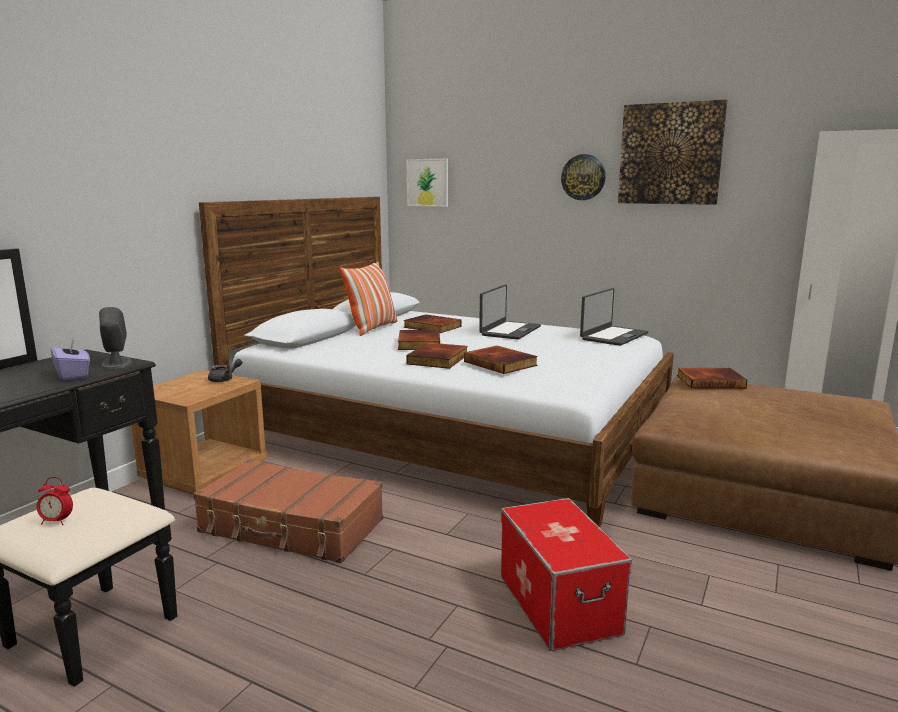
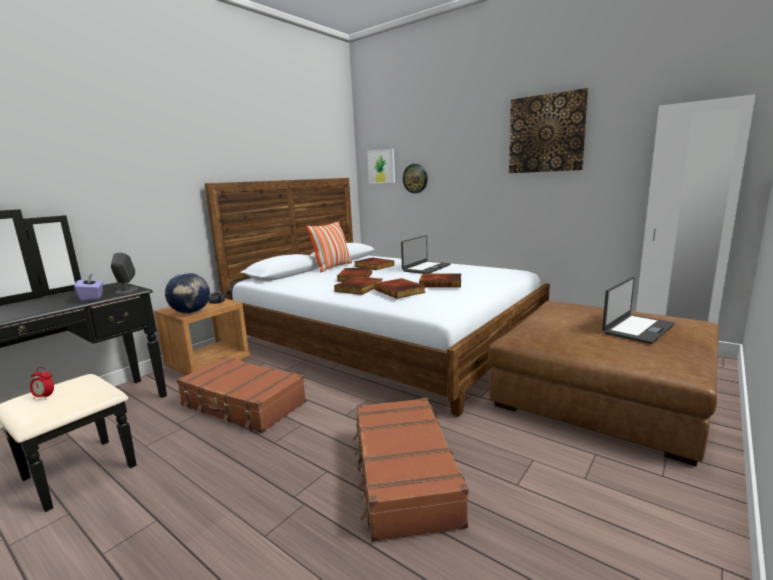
camera: 10 degrees right, 0 degrees up
storage box [501,498,632,651] -> brown suitcase [353,397,469,542]
wall clock [561,154,606,200] -> wall clock moved to [403,164,428,193]
laptop [580,288,648,346] -> laptop moved to [602,277,675,344]
book [677,367,747,389] -> book moved to [419,273,461,288]
none -> globe [165,273,210,313]

